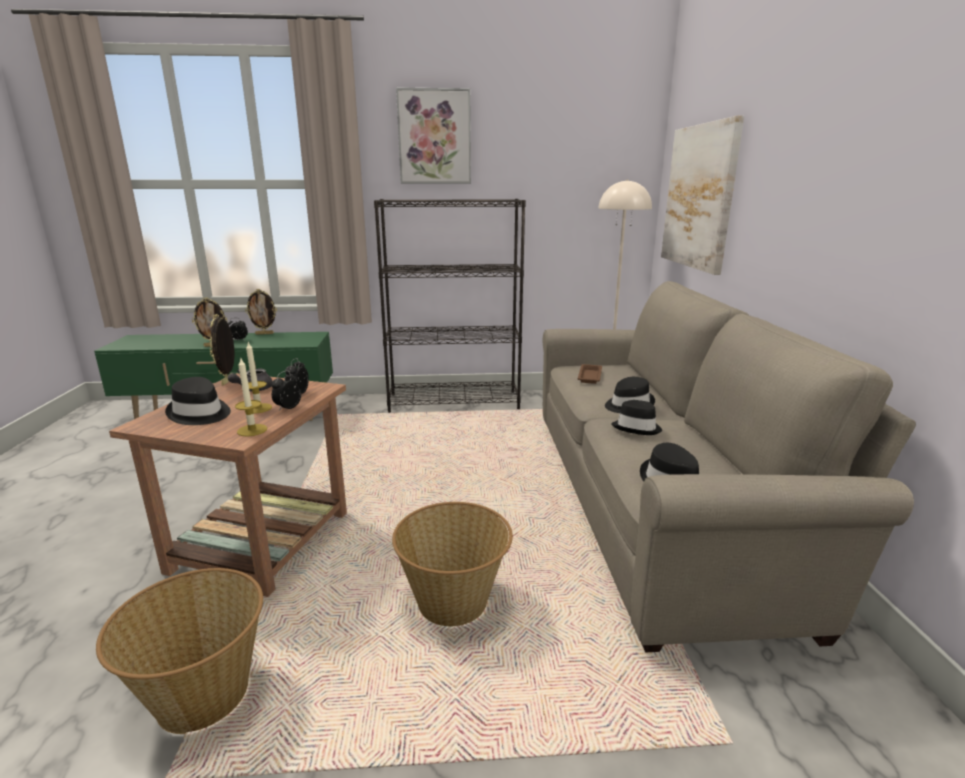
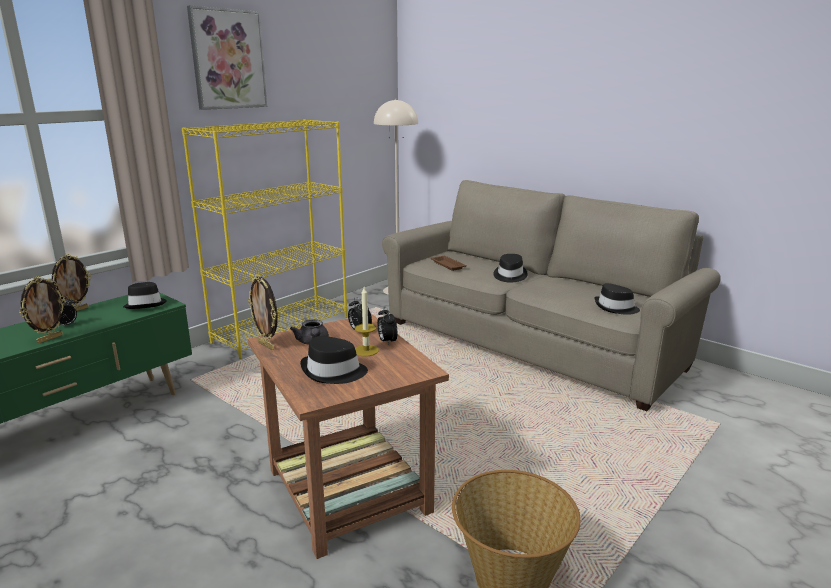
camera: 45 degrees left, 0 degrees up
candle [235,358,267,436] -> none
black bookcase [374,199,526,413] -> yellow bookcase [182,119,348,359]
basket [392,502,513,626] -> none
black hat [611,400,662,435] -> black hat moved to [123,282,167,309]
picture [661,115,744,275] -> none

